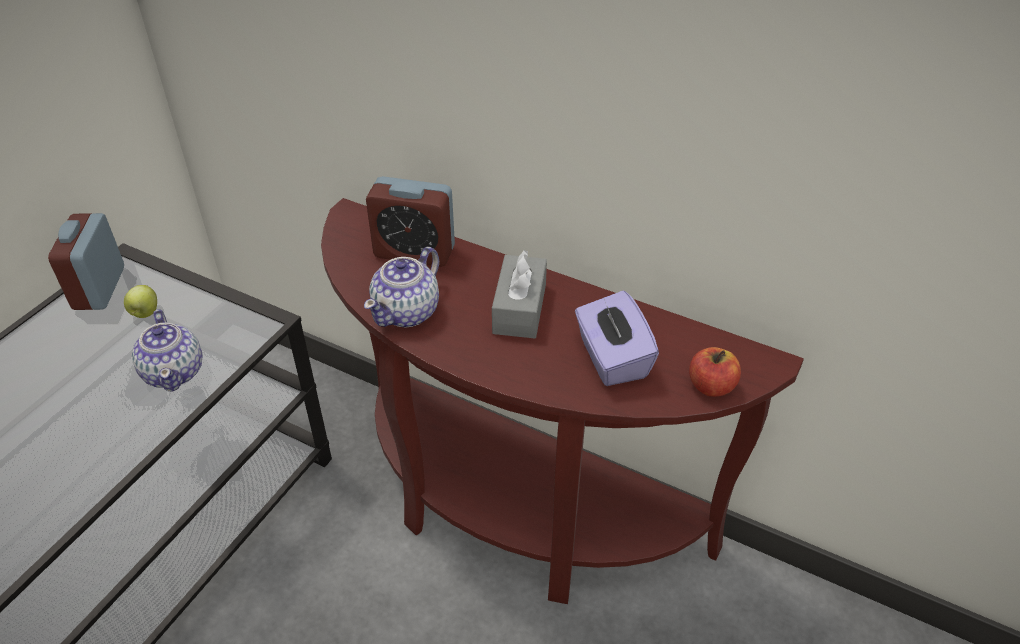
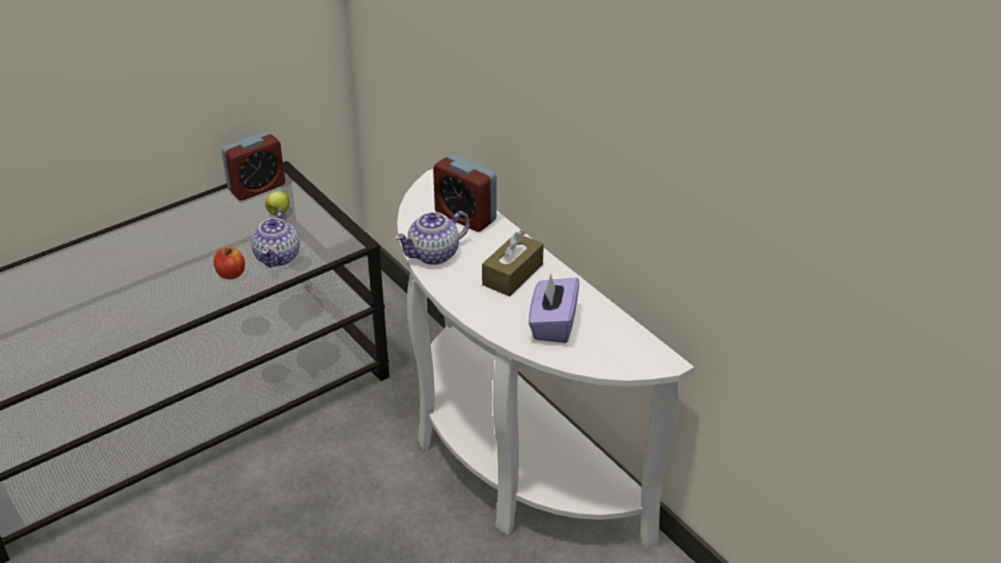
camera: 25 degrees right, 5 degrees down
alarm clock [48,213,124,310] -> alarm clock turned 150 degrees counterclockwise [222,131,285,201]
brown console table [321,198,804,604] -> white console table [397,169,694,550]
grey tissue box [492,250,547,338] -> brown tissue box [482,230,544,297]
apple [689,347,741,397] -> apple moved to [214,247,245,279]

